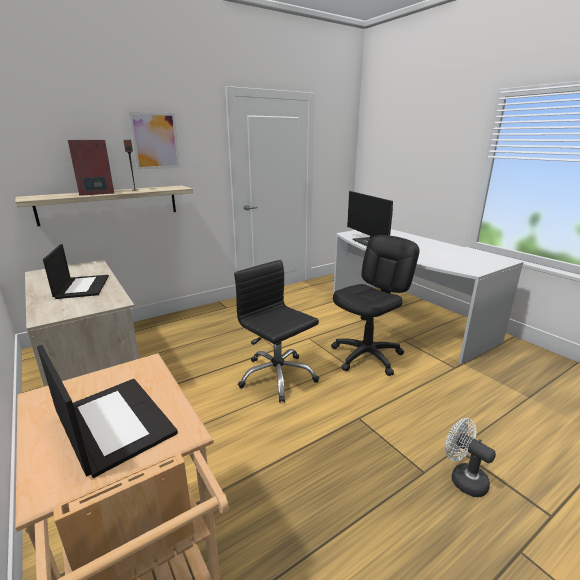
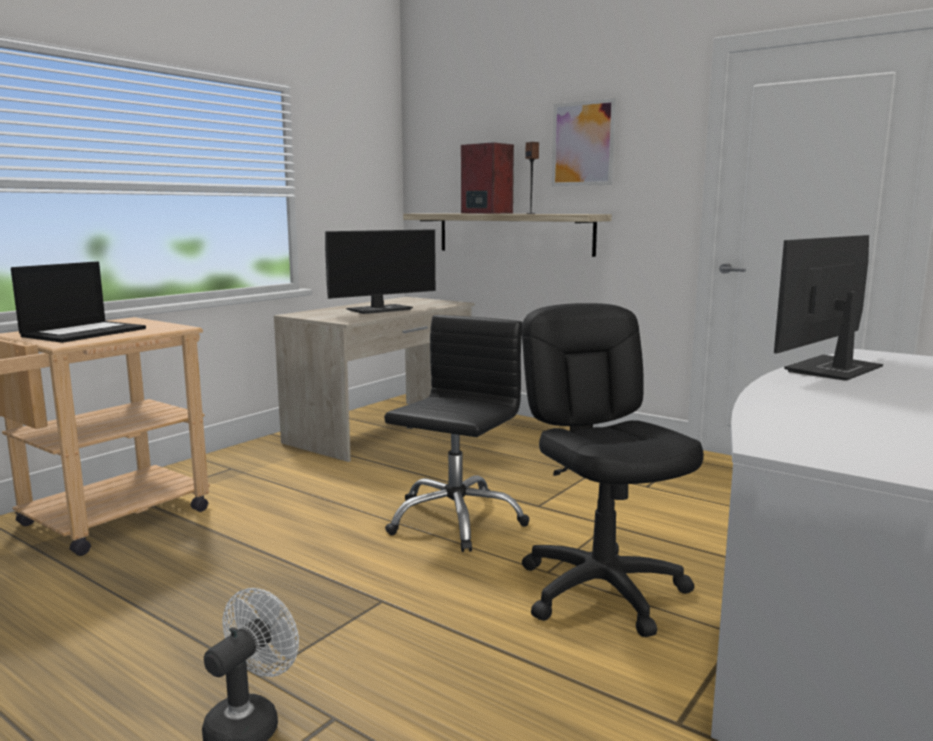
camera: 70 degrees right, 10 degrees down
laptop [43,244,109,299] -> monitor [325,229,436,314]
black office chair [331,235,420,376] -> black office chair turned 135 degrees counterclockwise [522,303,704,637]

